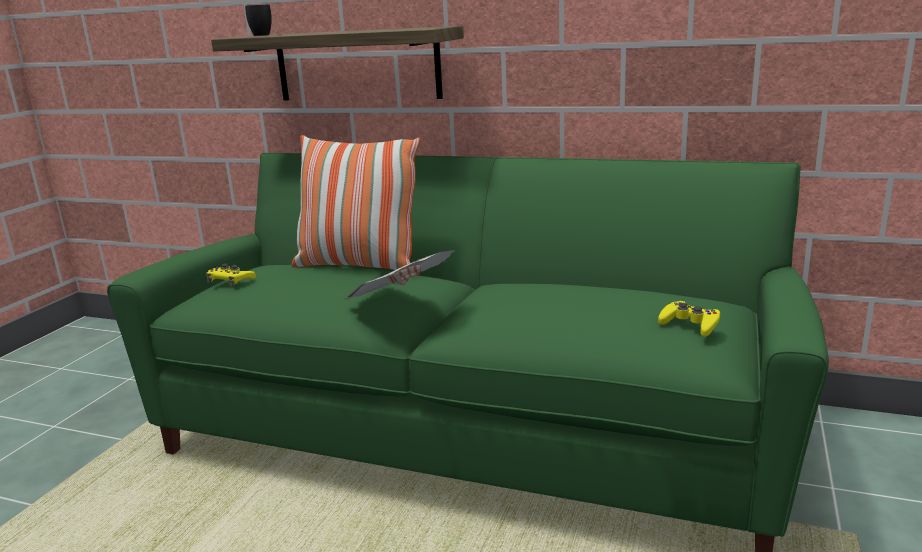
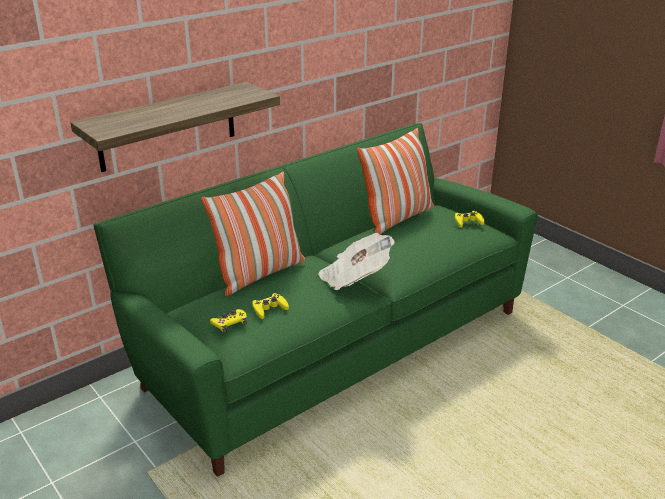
camera: 60 degrees left, 10 degrees up
mug [245,4,272,36] -> none
none -> yellow game controller [252,293,289,319]
none -> pillow [357,128,434,234]

